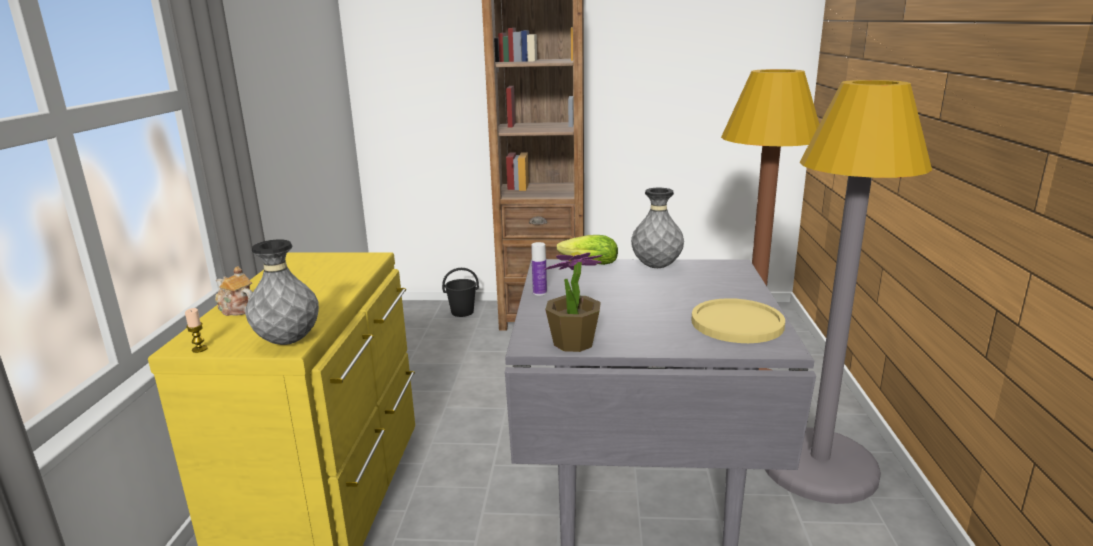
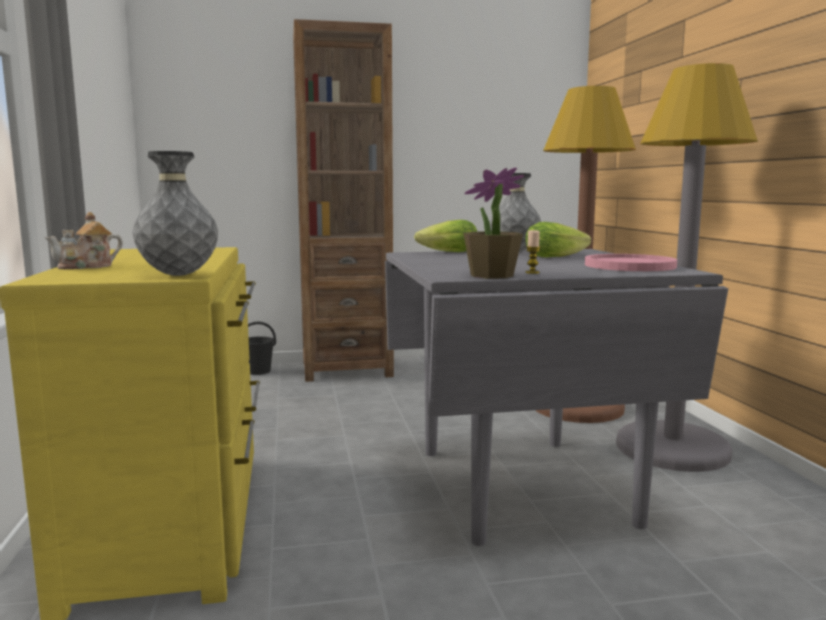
camera: 15 degrees left, 10 degrees down
candle [185,308,208,353] -> candle moved to [525,230,541,274]
teapot [215,266,253,316] -> teapot turned 60 degrees counterclockwise [45,212,123,269]
bottle [532,242,547,296] -> none
yellow plate [691,298,785,343] -> pink plate [585,254,677,271]
none -> lettuce [525,222,591,257]

